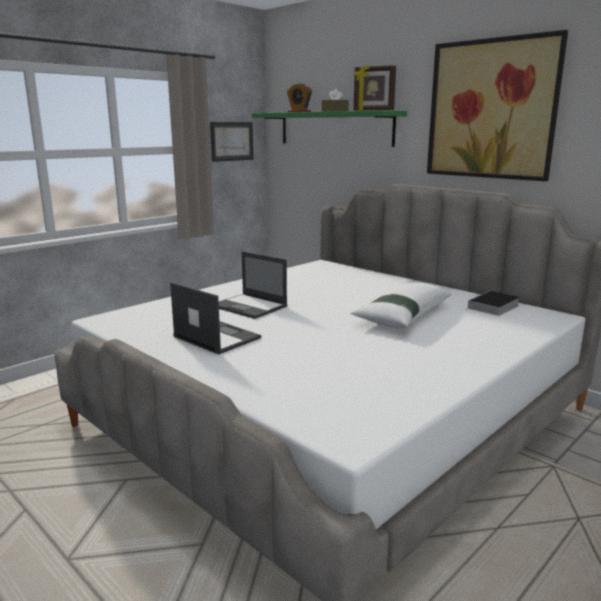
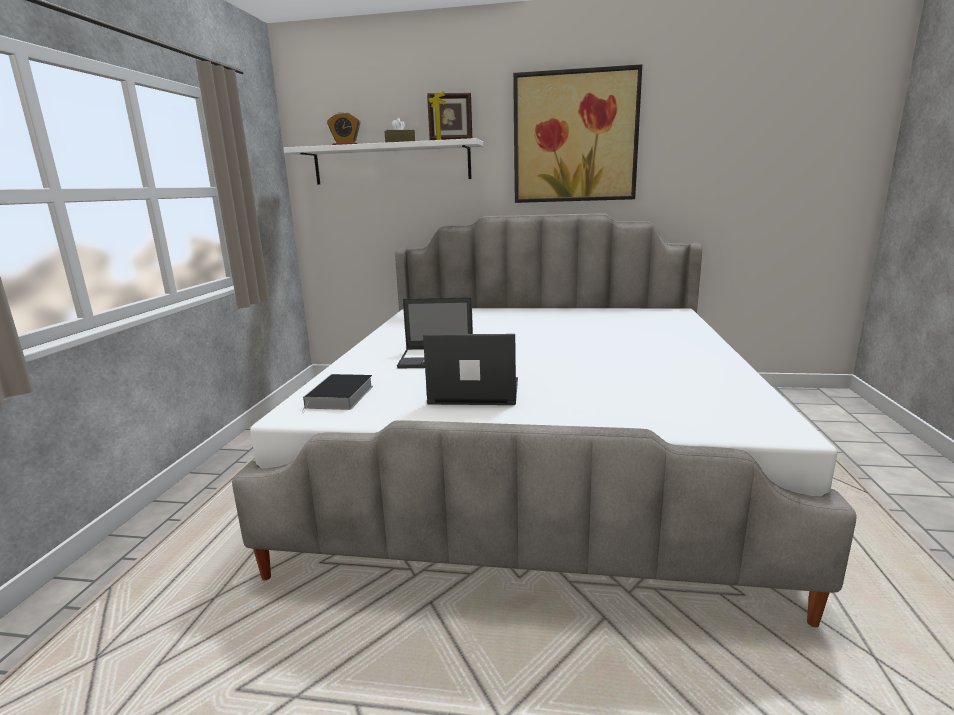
camera: 35 degrees left, 0 degrees up
picture [210,122,253,162] -> none
green shelf [252,110,407,147] -> white shelf [283,138,483,185]
white pillow [351,283,451,329] -> none
book [465,291,520,316] -> book moved to [302,374,373,414]

